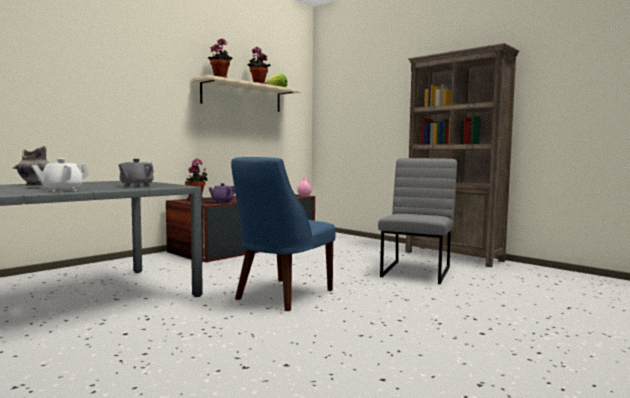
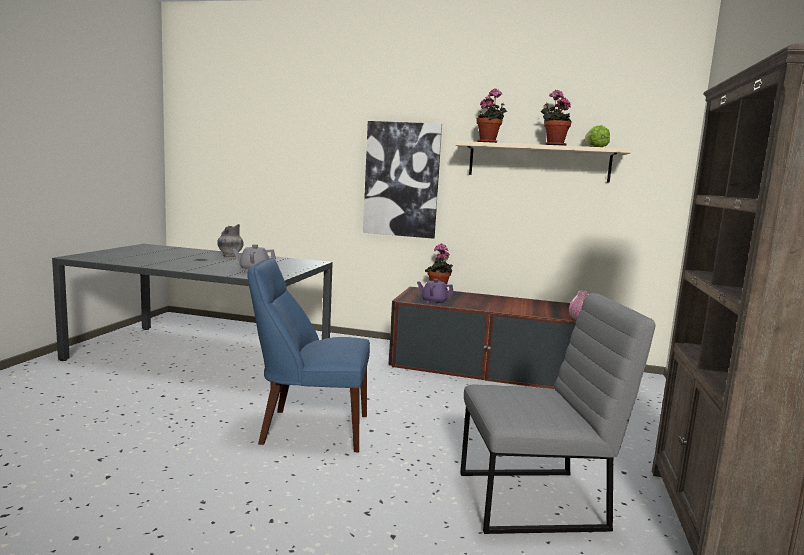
camera: 60 degrees right, 5 degrees up
white teapot [31,158,89,192] -> none
none -> picture [363,121,442,239]

